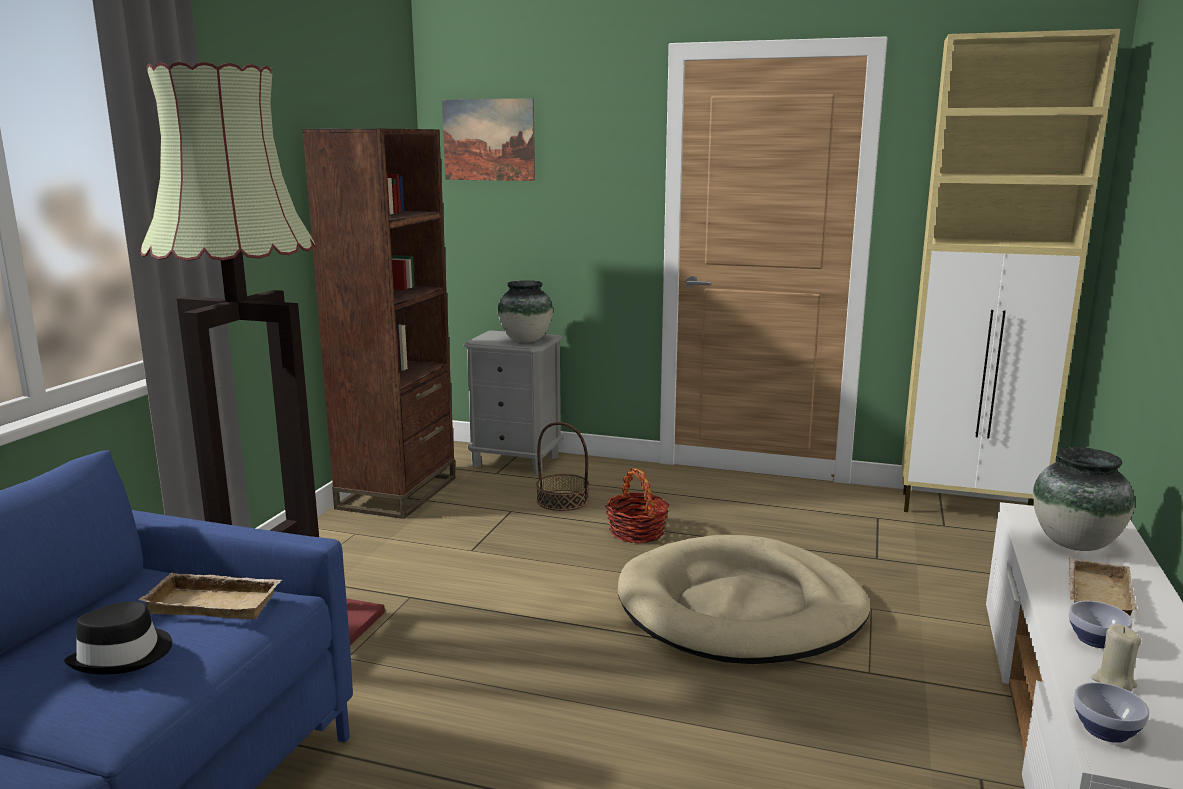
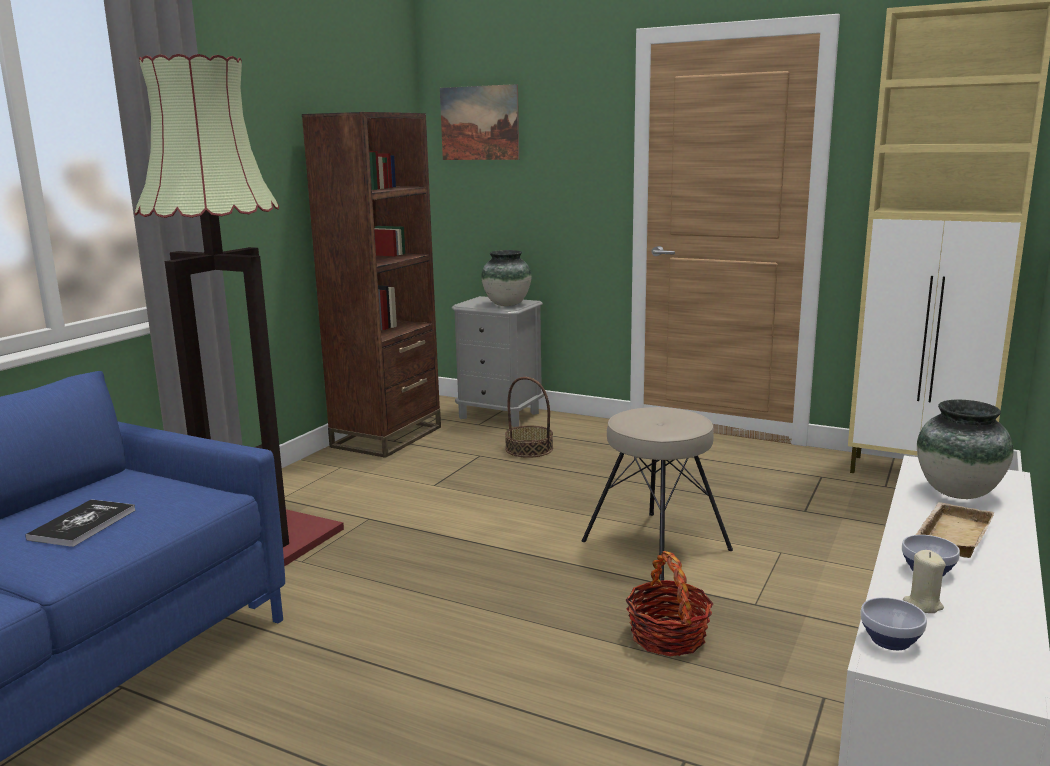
camera: 10 degrees right, 0 degrees up
black hat [64,602,172,675] -> book [26,499,136,547]
beige tray [138,572,282,619] -> none
basket [605,468,669,543] -> basket moved to [626,551,714,656]
beige dog bed [618,535,870,664] -> beige stool [582,407,733,581]

